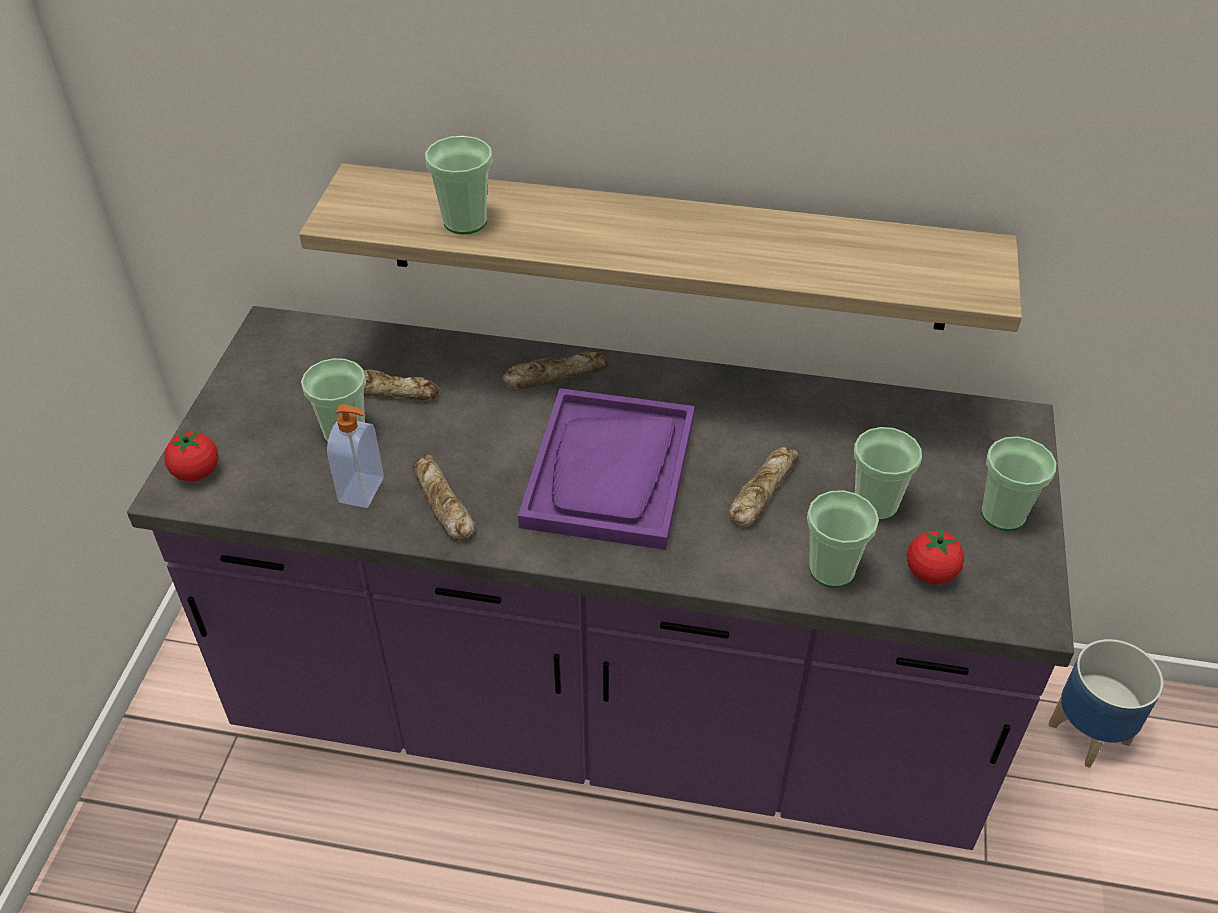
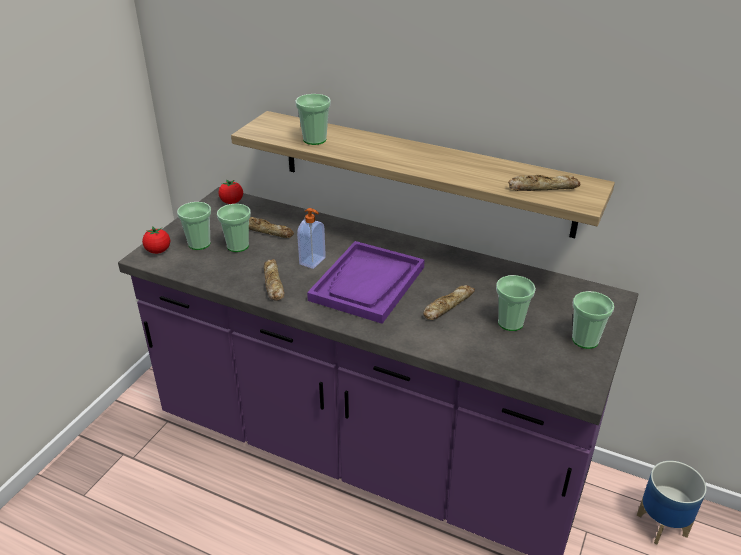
camera: 15 degrees right, 10 degrees down
soap dispenser [327,404,384,508] -> soap dispenser moved to [297,208,326,269]
bread [501,351,609,389] -> bread moved to [508,175,580,191]
cup [807,490,879,588] -> cup moved to [177,202,211,250]
tomato [907,528,964,584] -> tomato moved to [218,179,243,204]

